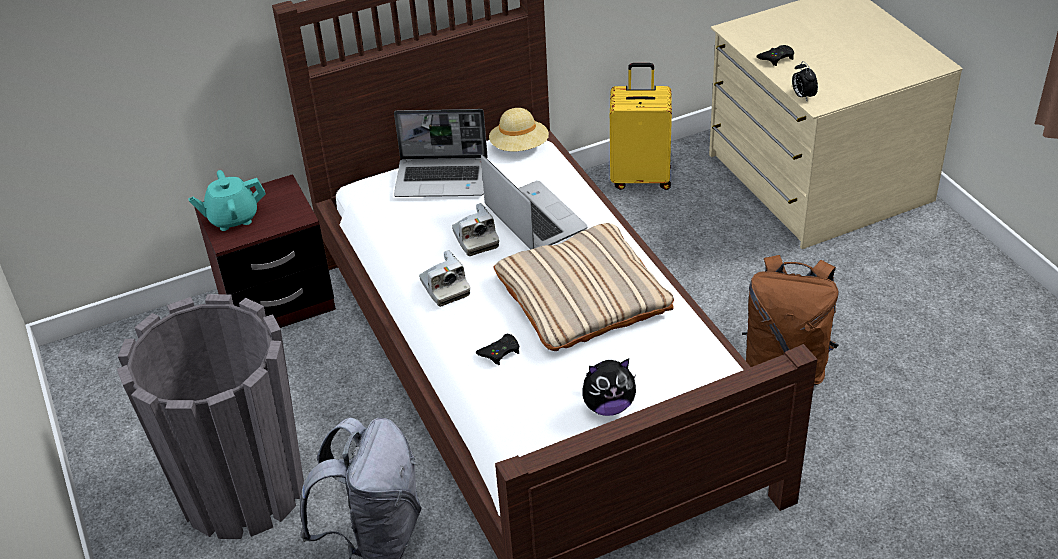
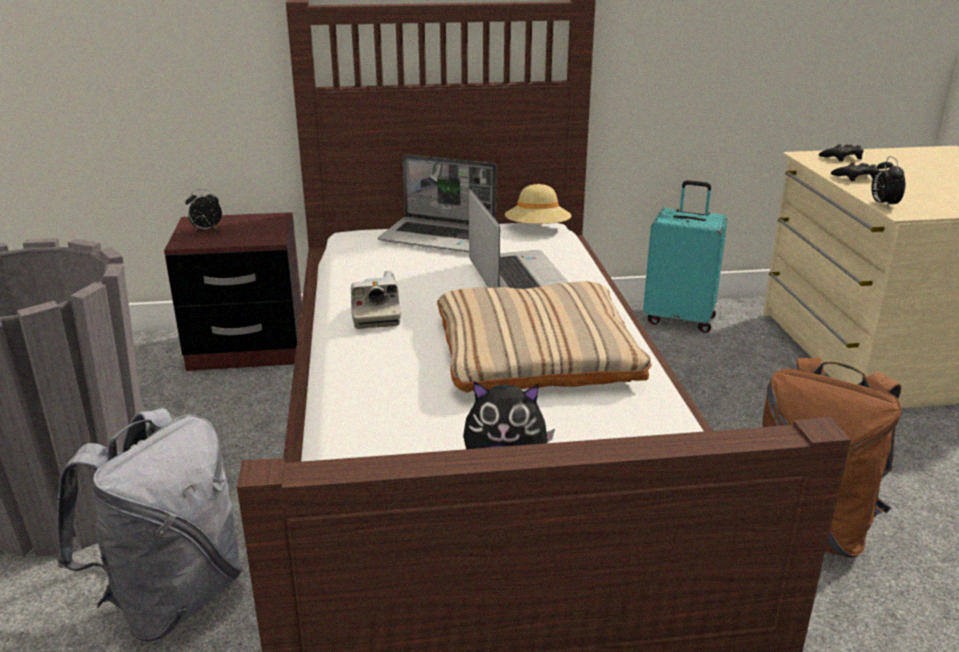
camera: 15 degrees right, 15 degrees down
turquoise teapot [188,170,265,231] -> alarm clock [185,189,222,231]
camera [452,203,499,256] -> none
black game controller [476,334,519,365] -> black game controller moved to [819,144,864,162]
yellow suitcase [610,63,672,190] -> turquoise suitcase [643,180,727,333]

